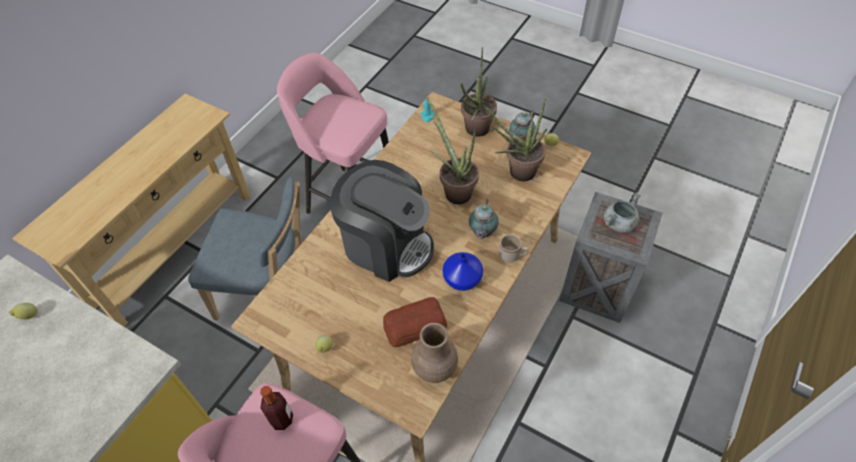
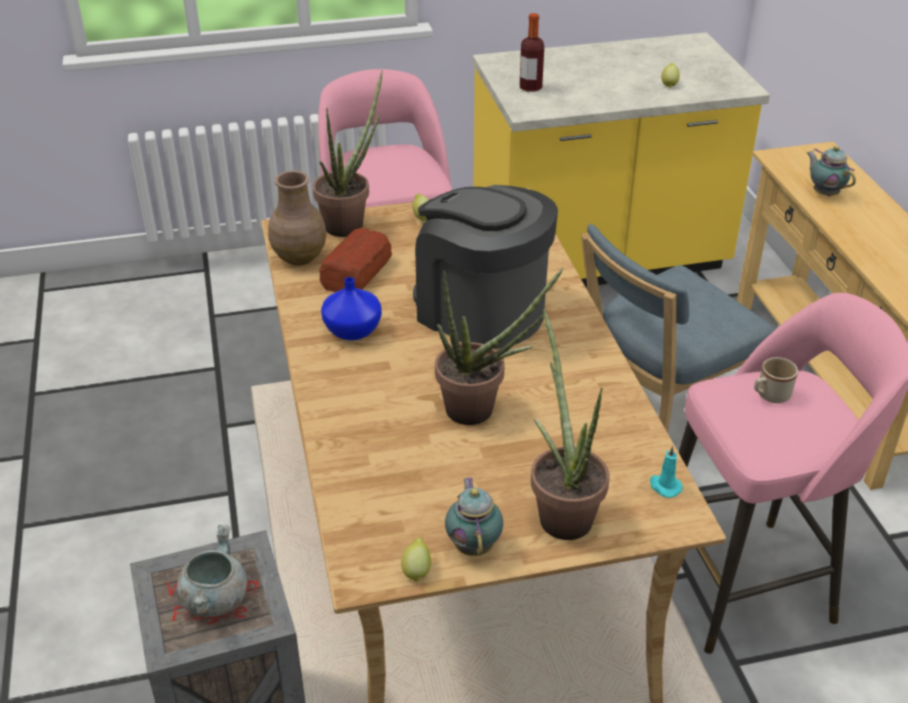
camera: 135 degrees right, 15 degrees down
bottle [260,386,293,430] -> bottle moved to [520,13,544,92]
coffee machine [330,160,434,282] -> coffee machine turned 60 degrees clockwise [413,185,558,349]
teapot [469,198,499,239] -> teapot moved to [807,146,856,197]
potted plant [483,95,547,181] -> potted plant moved to [313,70,383,237]
beige mug [499,234,528,262] -> beige mug moved to [754,357,798,403]

